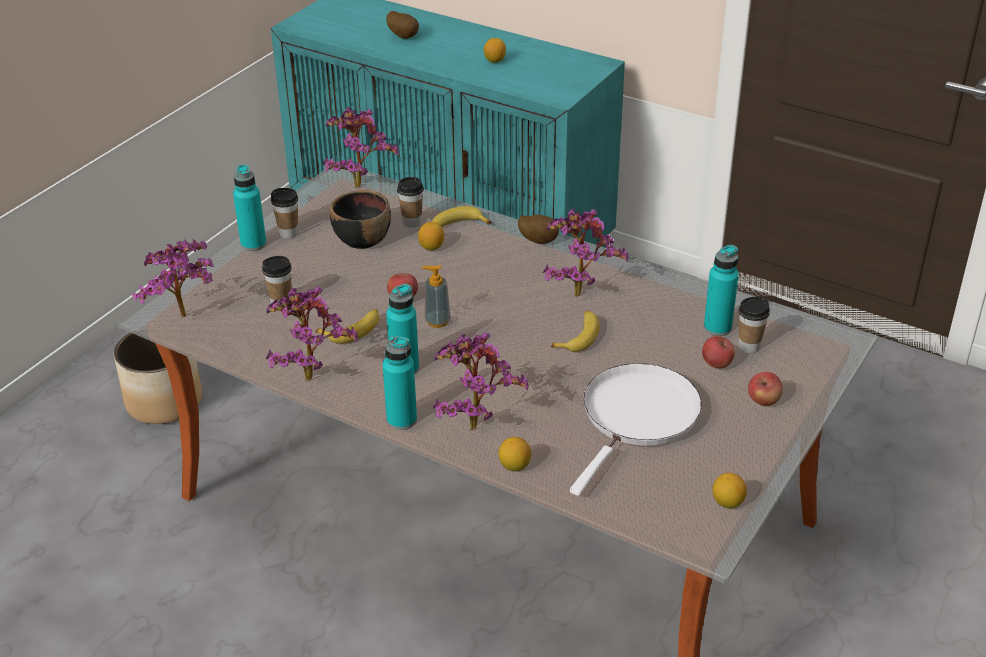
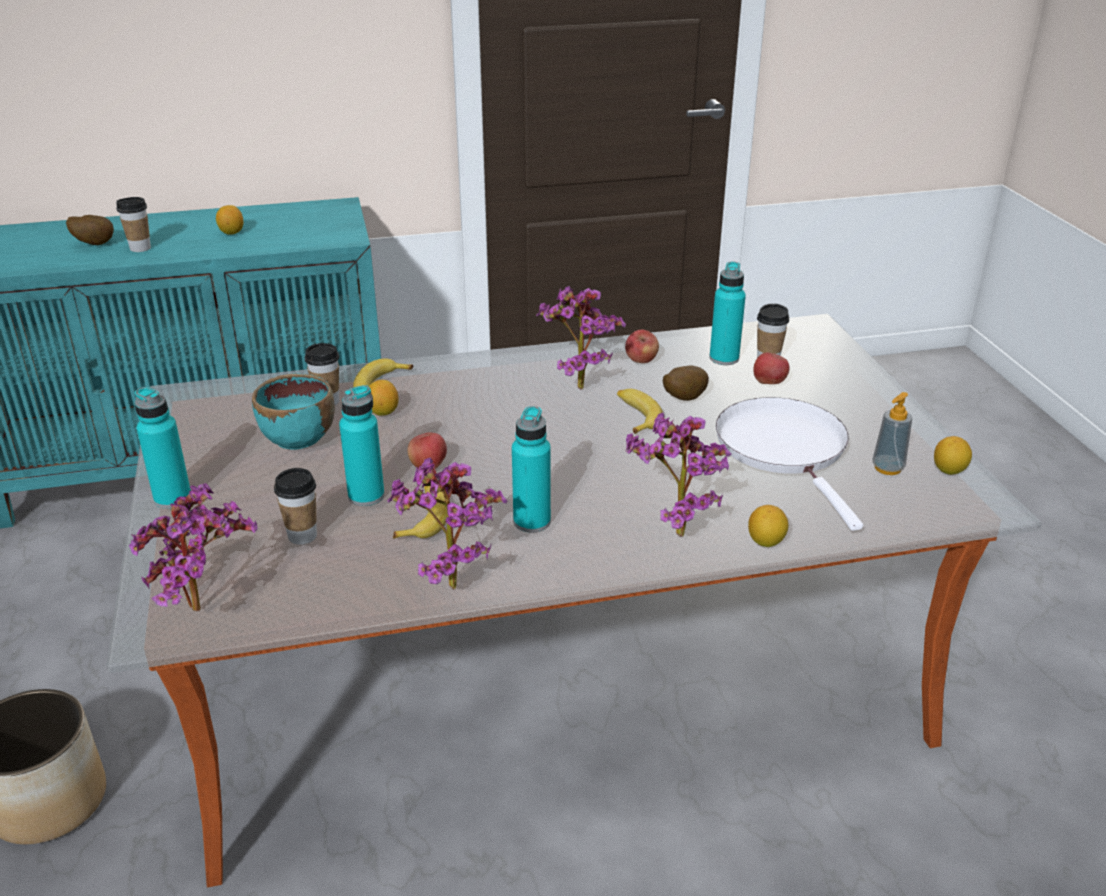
camera: 45 degrees left, 5 degrees down
cup [271,188,298,239] -> cup moved to [116,197,151,252]
potted plant [323,107,399,188] -> none
black bowl [330,190,391,249] -> turquoise bowl [252,373,335,450]
turquoise bottle [382,336,417,430] -> turquoise bottle moved to [339,385,385,506]
soap dispenser [422,265,450,328] -> soap dispenser moved to [872,392,912,475]
potato [518,215,559,244] -> potato moved to [663,365,709,401]
apple [748,372,783,406] -> apple moved to [625,330,659,363]

